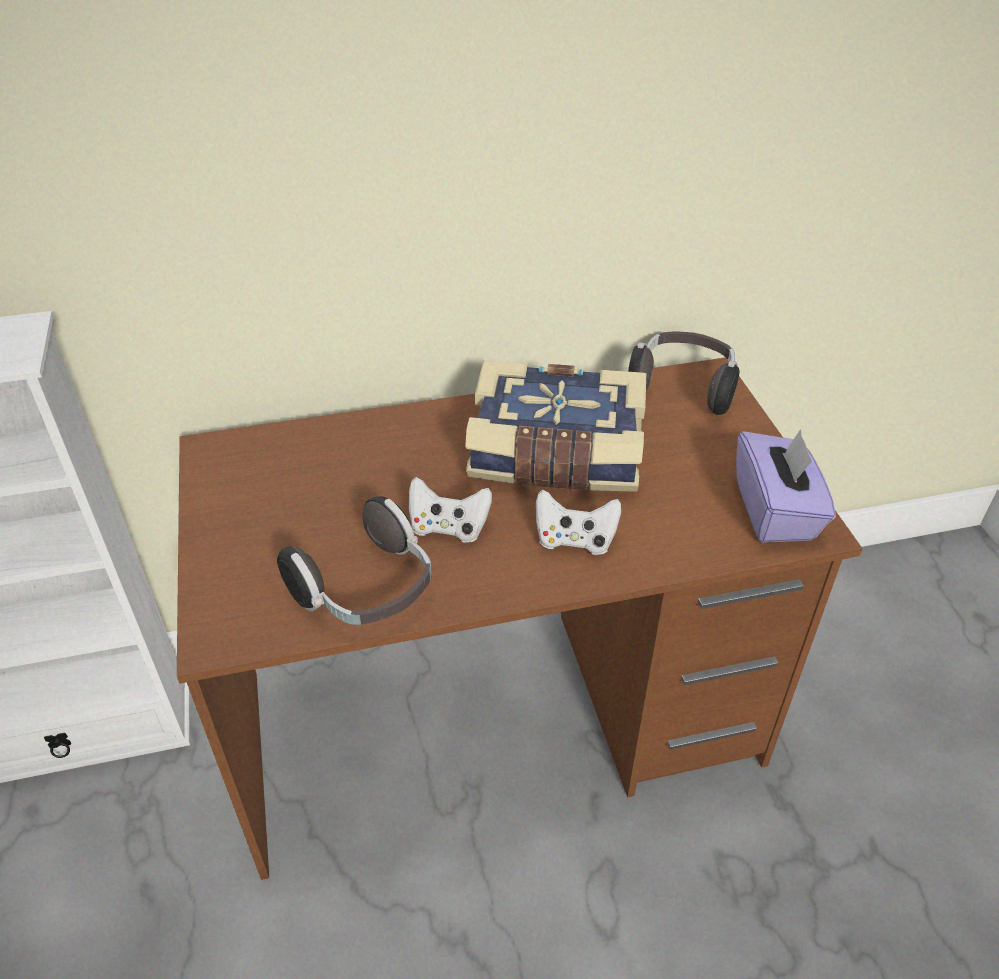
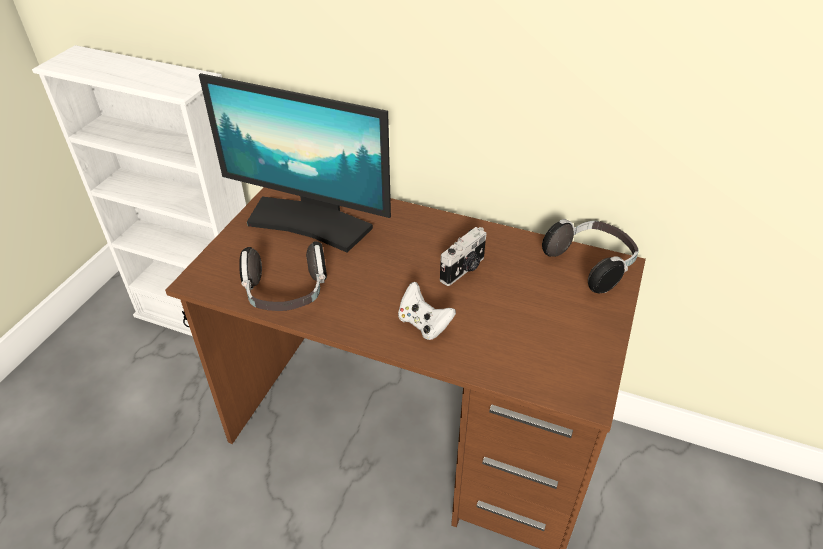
camera: 35 degrees right, 0 degrees up
white game controller [409,477,492,543] -> none
book [465,360,646,492] -> camera [440,227,487,286]
purple tissue box [736,429,836,543] -> none
none -> monitor [199,73,391,253]

